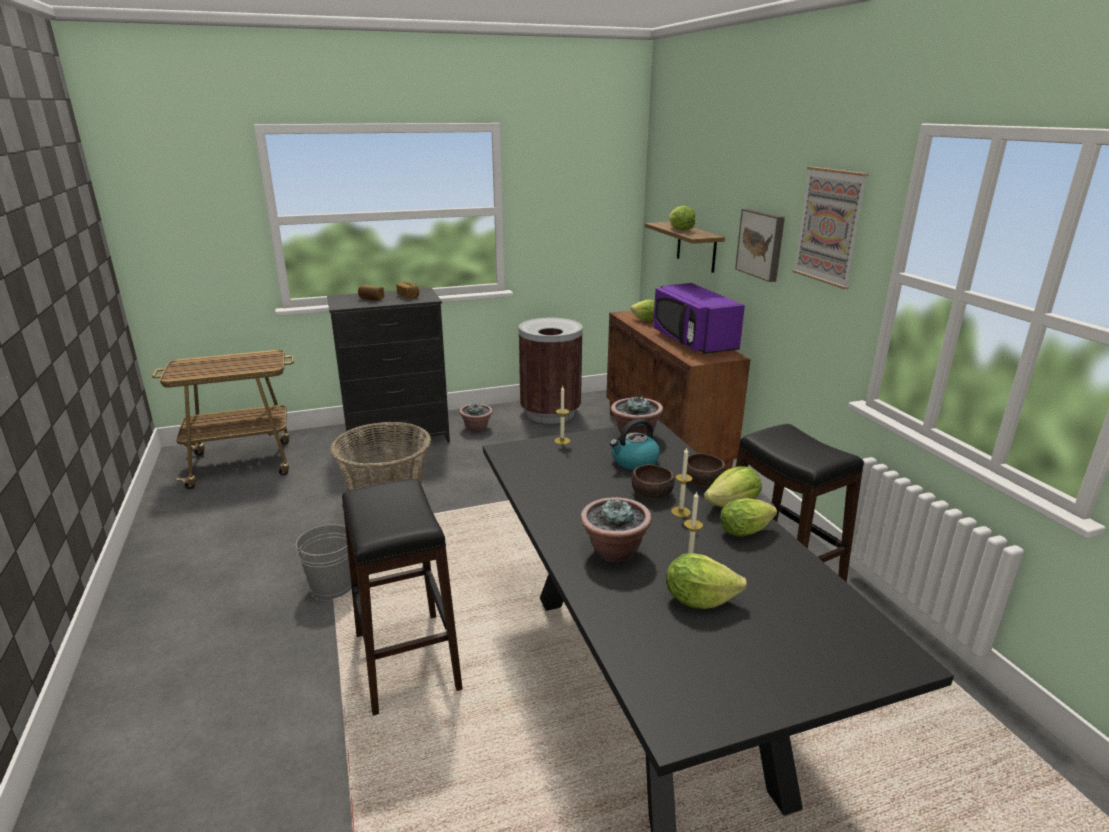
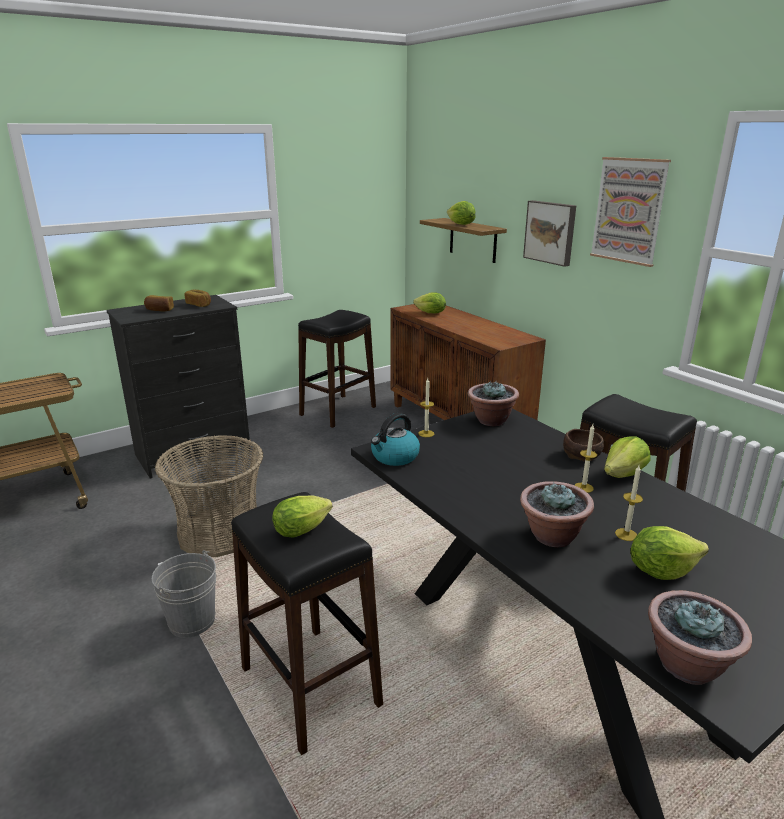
camera: 15 degrees left, 0 degrees up
potted plant [459,404,493,432] -> potted plant moved to [648,590,752,685]
brown trash can [519,318,583,424] -> black stool [298,310,376,428]
kettle [610,419,660,470] -> kettle moved to [371,413,420,466]
brown bowl [632,464,675,501] -> none
purple microwave [653,283,745,354] -> none
lettuce [720,498,777,537] -> lettuce moved to [273,495,333,538]

